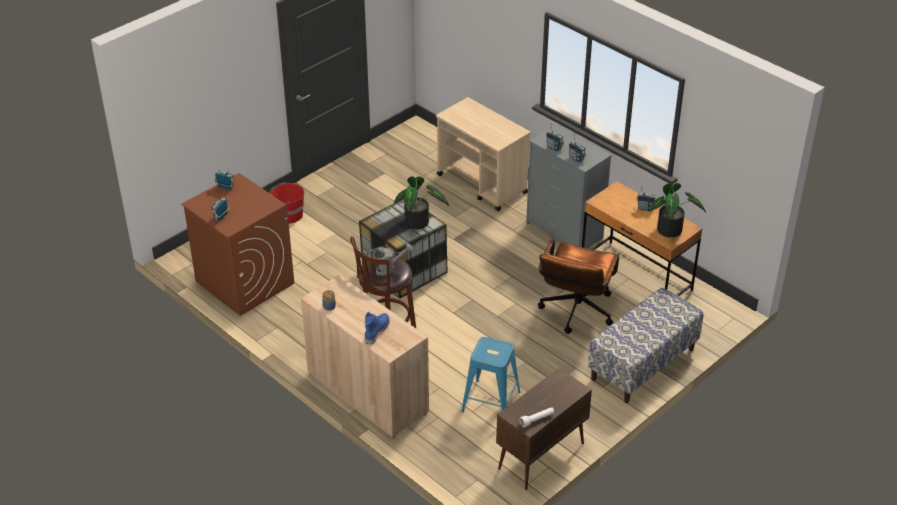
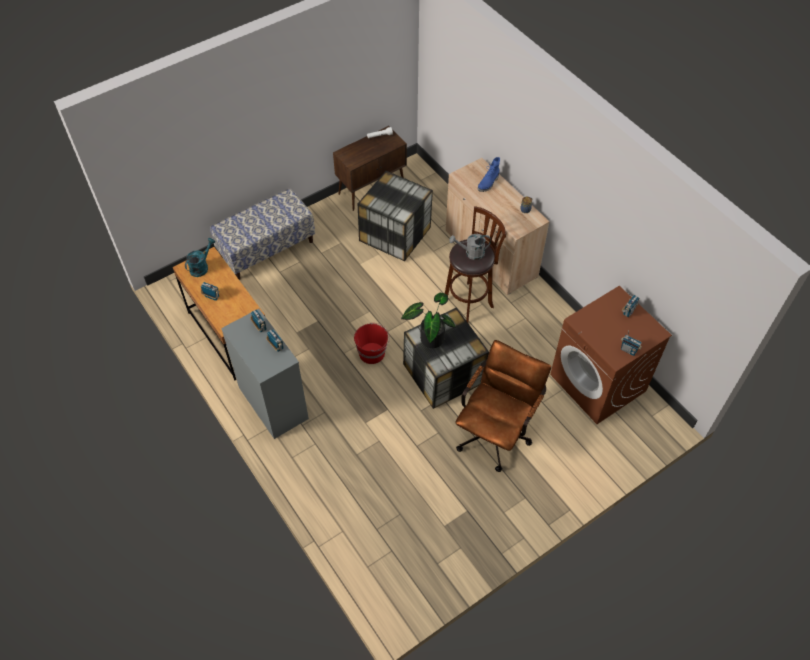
camera: 170 degrees left, 15 degrees up
red bucket [269,182,304,224] -> red bucket moved to [354,323,390,364]
beige cart [436,97,530,211] -> none
blue stool [461,337,520,412] -> storage box [358,171,433,261]
brown office chair [538,239,619,334] -> brown office chair moved to [455,340,551,472]
potted plant [649,183,706,238] -> turquoise watering can [185,238,215,277]

